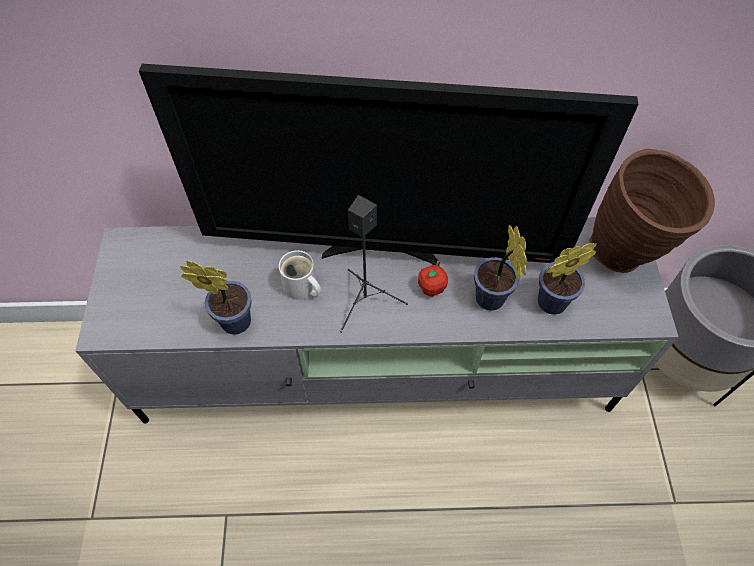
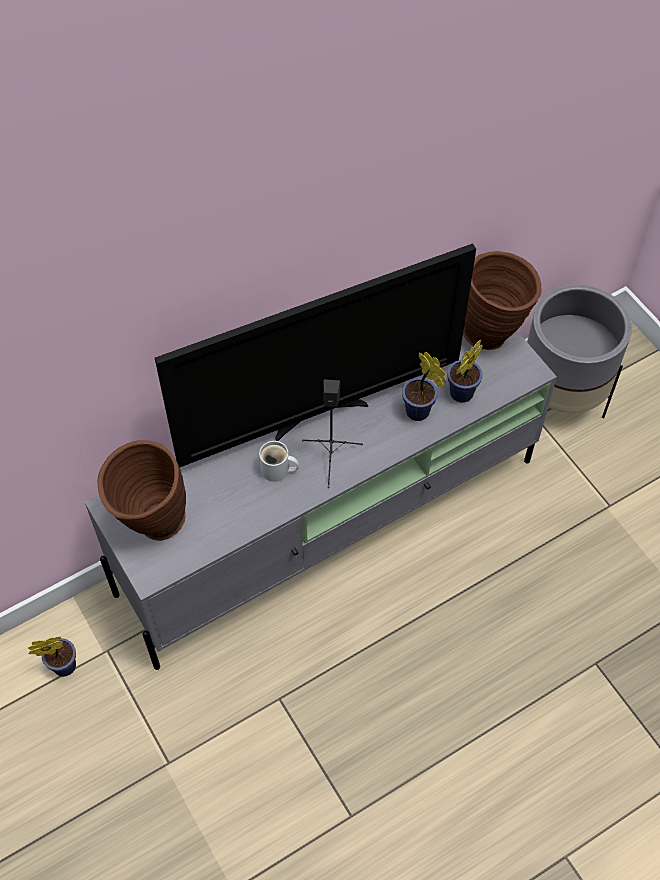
camera: 30 degrees left, 0 degrees up
potted plant [180,261,252,334] -> potted plant moved to [28,637,76,677]
apple [418,261,448,296] -> none
none -> brown vase [97,440,186,541]

